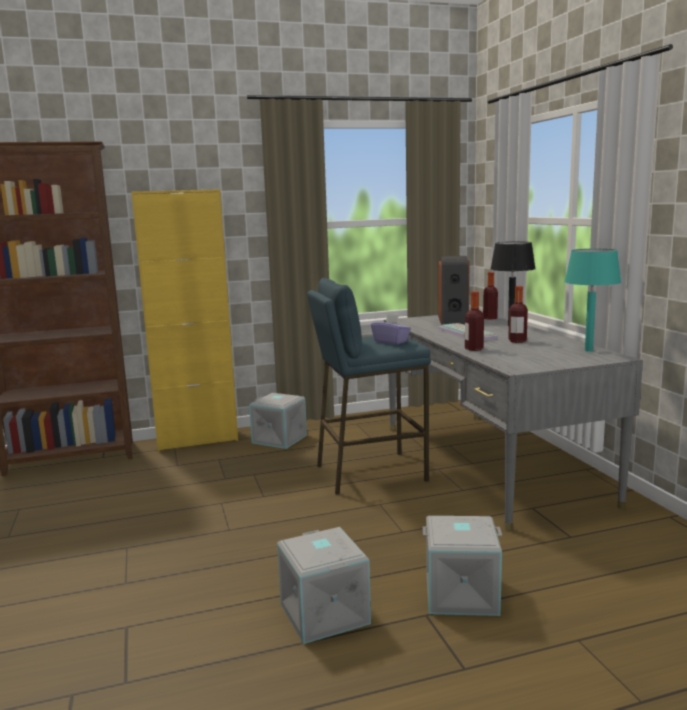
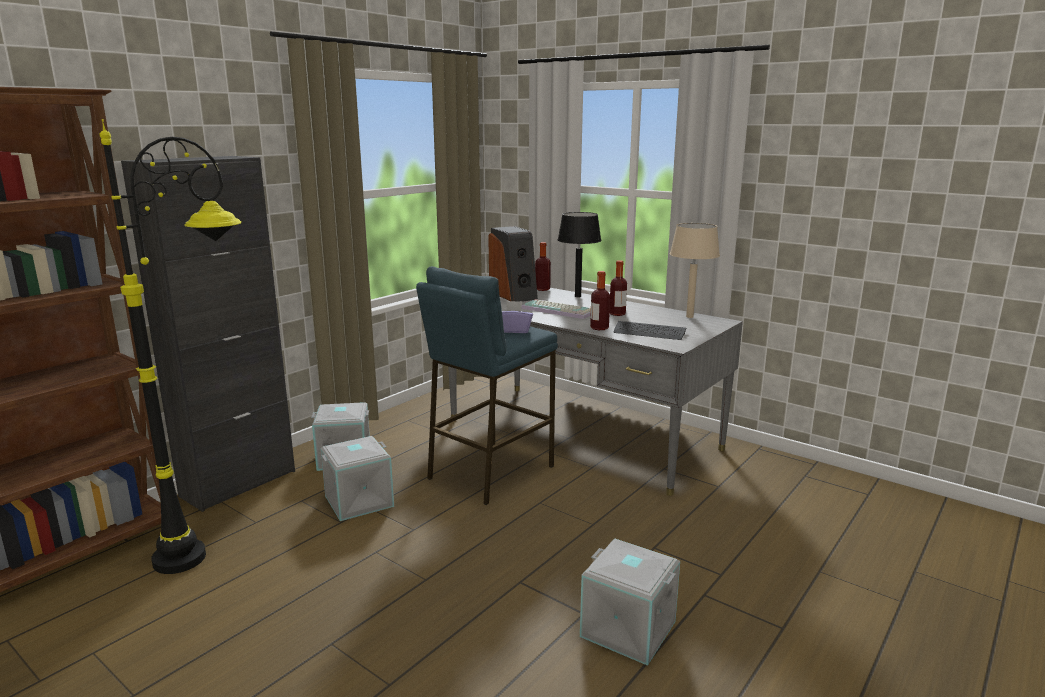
camera: 35 degrees left, 5 degrees up
yellow cabinet [131,189,238,451] -> black cabinet [121,156,295,512]
grey storage box [422,516,502,616] -> grey storage box moved to [320,436,394,521]
turquoise table lamp [564,249,621,352] -> beige table lamp [670,223,720,318]
none -> black floor lamp [100,119,242,574]
none -> keyboard [614,321,686,340]

